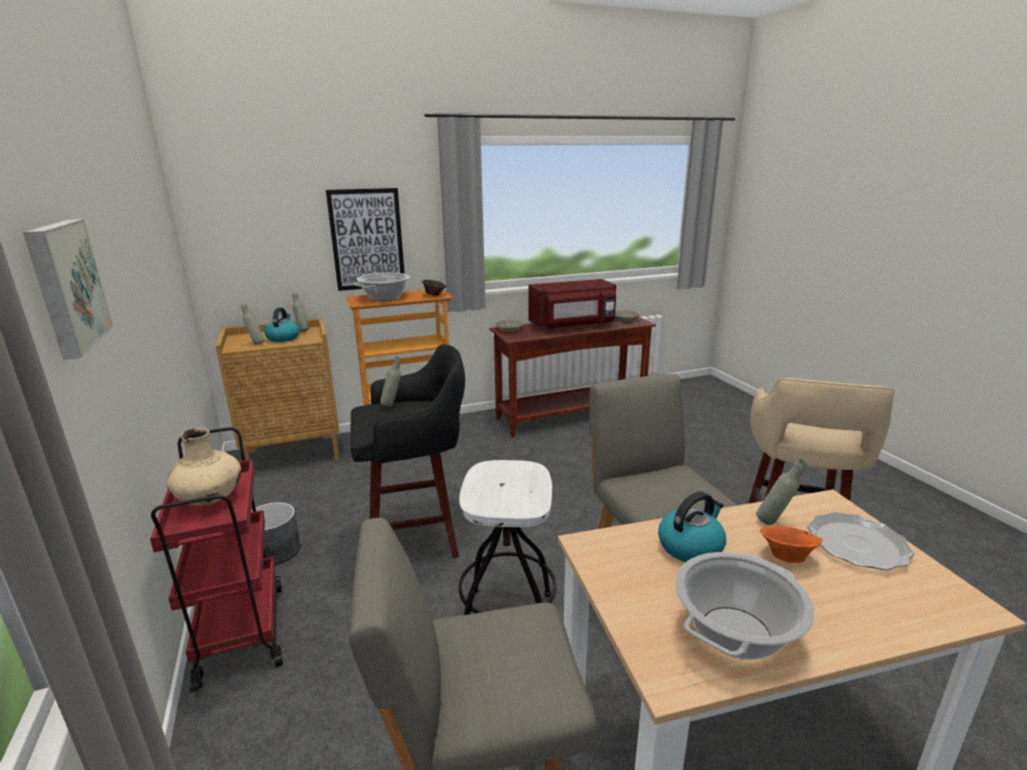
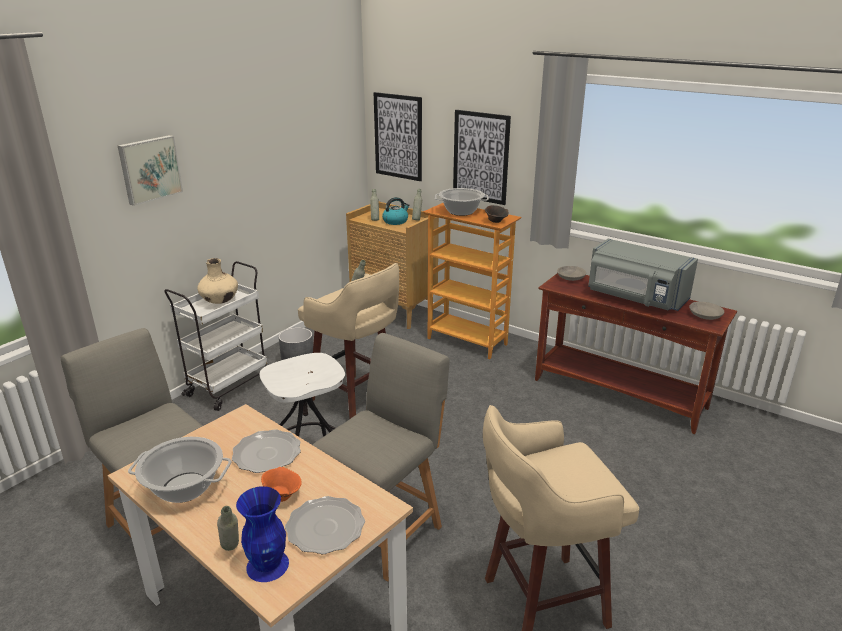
camera: 55 degrees right, 5 degrees up
red cart [150,427,283,692] -> white cart [164,261,267,411]
black stool [350,344,465,558] -> beige stool [298,263,399,419]
red microwave [528,279,616,330] -> grey microwave [588,239,698,311]
kettle [658,491,726,562] -> plate [232,429,301,473]
grey bottle [756,459,807,525] -> grey bottle moved to [217,506,239,551]
none -> blue vase [236,486,289,582]
none -> picture [374,92,422,181]

